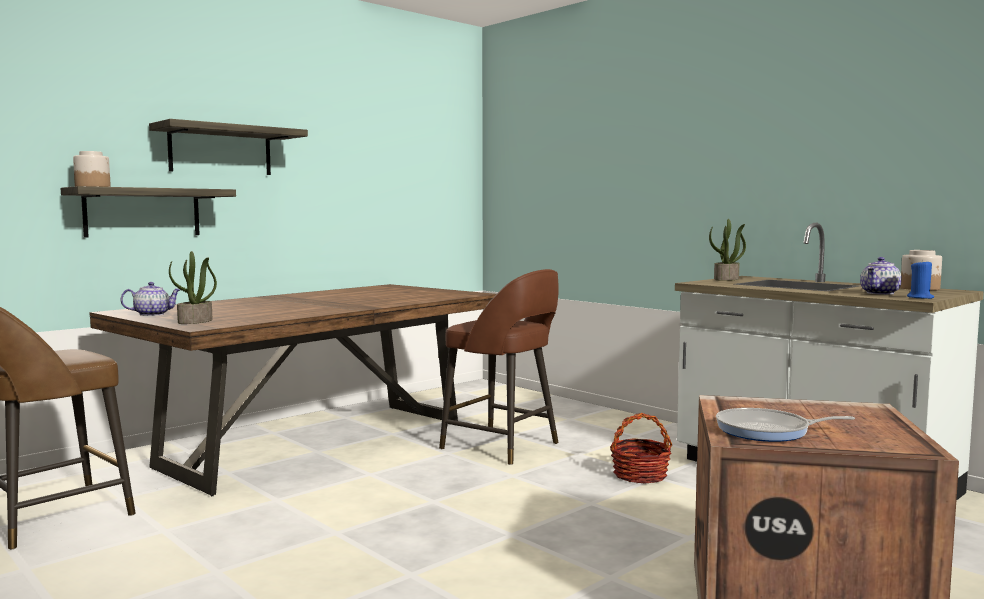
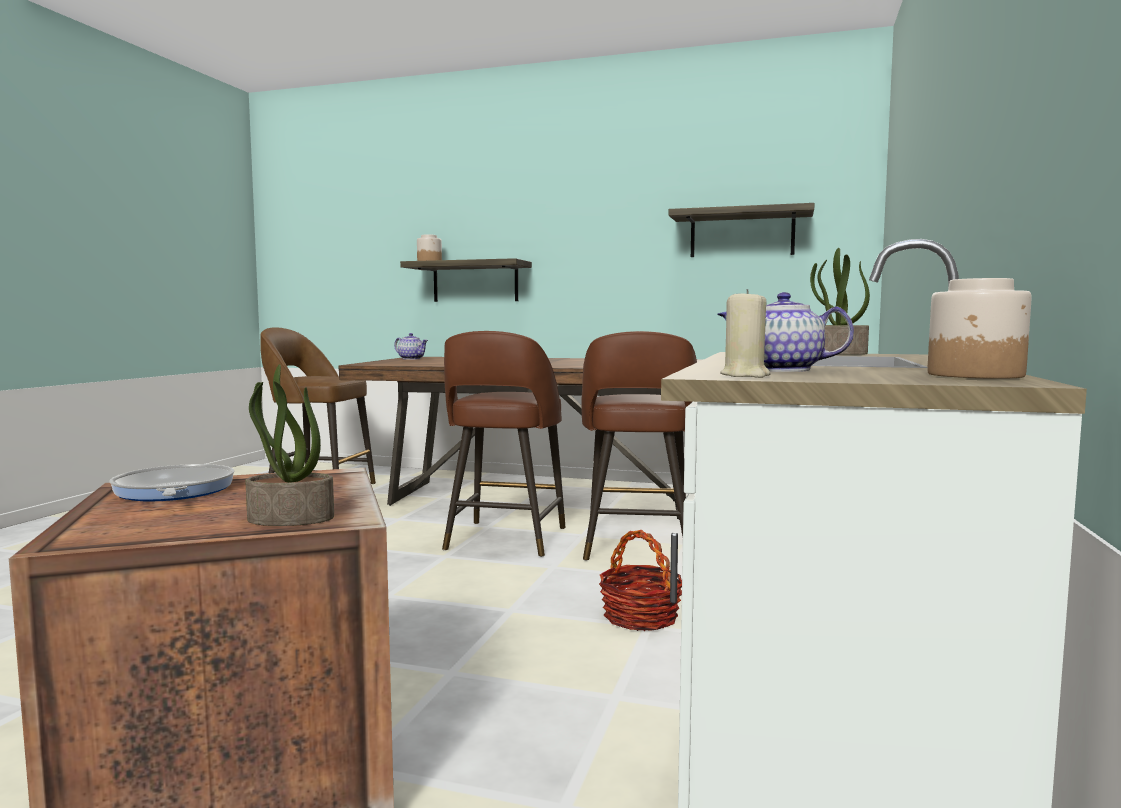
camera: 60 degrees right, 0 degrees up
shelf [149,119,308,175] -> shelf moved to [668,203,815,257]
potted plant [169,251,217,324] -> potted plant moved to [245,364,334,526]
blue candle [907,259,934,299] -> beige candle [720,289,771,378]
none -> brown stool [442,331,565,557]

